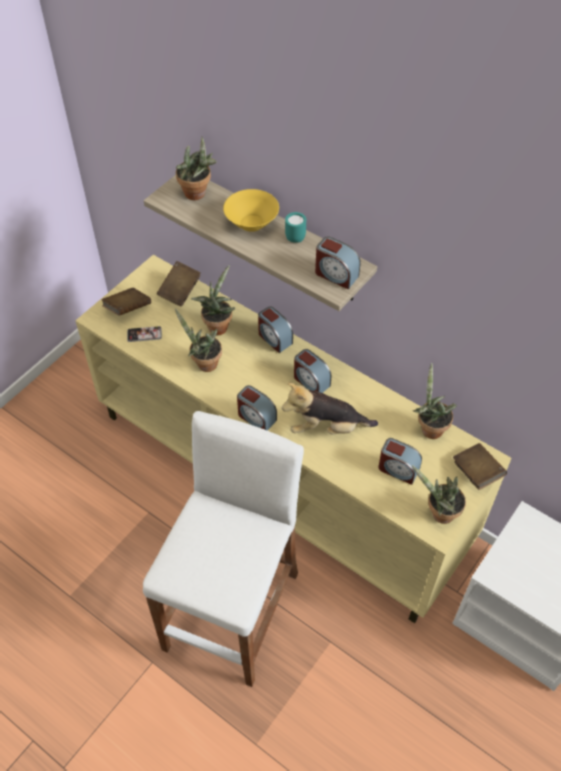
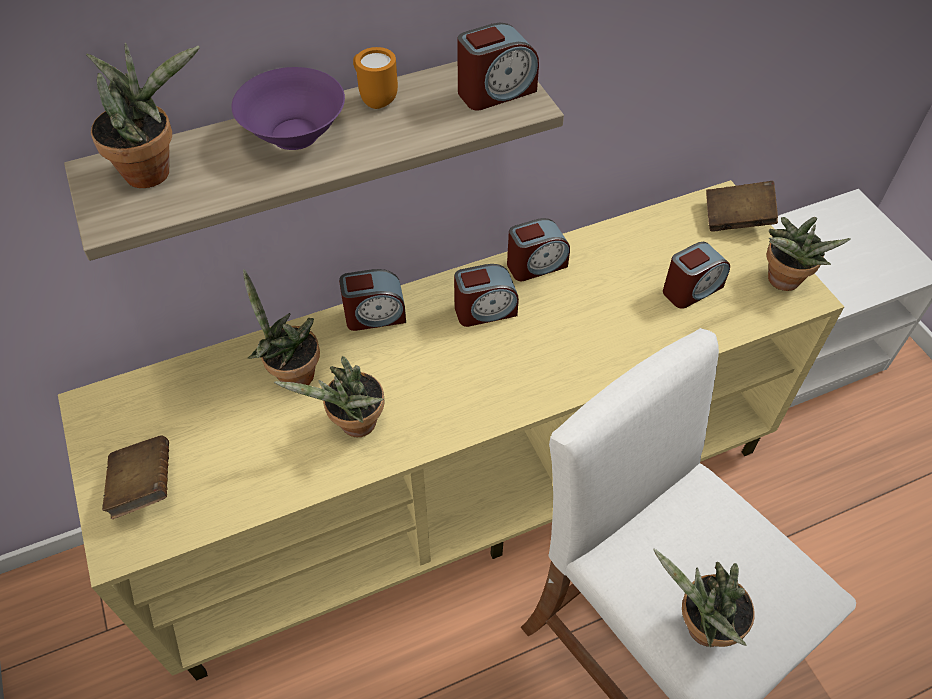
camera: 60 degrees left, 0 degrees up
phone [127,326,162,342] -> none
brown book [157,261,201,306] -> none
yellow bowl [223,189,279,232] -> purple bowl [231,67,345,150]
alarm clock [237,385,277,430] -> alarm clock moved to [507,218,570,281]
plush toy [282,383,378,435] -> none
turquoise mug [285,212,306,243] -> orange mug [353,47,398,109]
potted plant [413,363,457,439] -> potted plant moved to [654,549,755,647]

